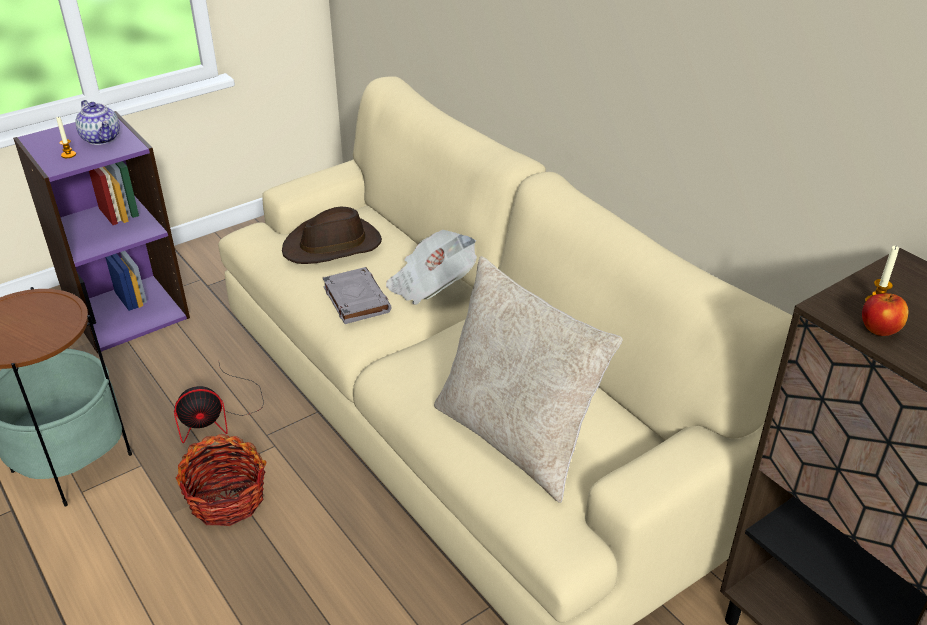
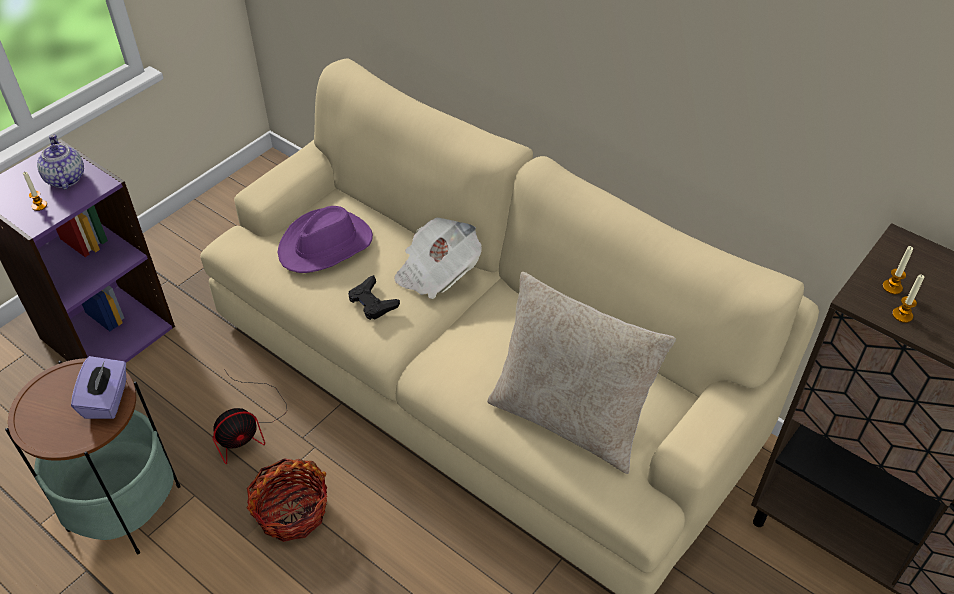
camera: 15 degrees left, 10 degrees up
teapot [75,100,120,145] -> teapot turned 150 degrees counterclockwise [37,134,84,190]
brown hat [282,207,382,264] -> purple hat [278,206,373,273]
grey book [323,267,392,324] -> black game controller [348,275,400,320]
apple [862,293,908,336] -> candle [892,275,924,323]
none -> purple tissue box [71,356,126,419]

